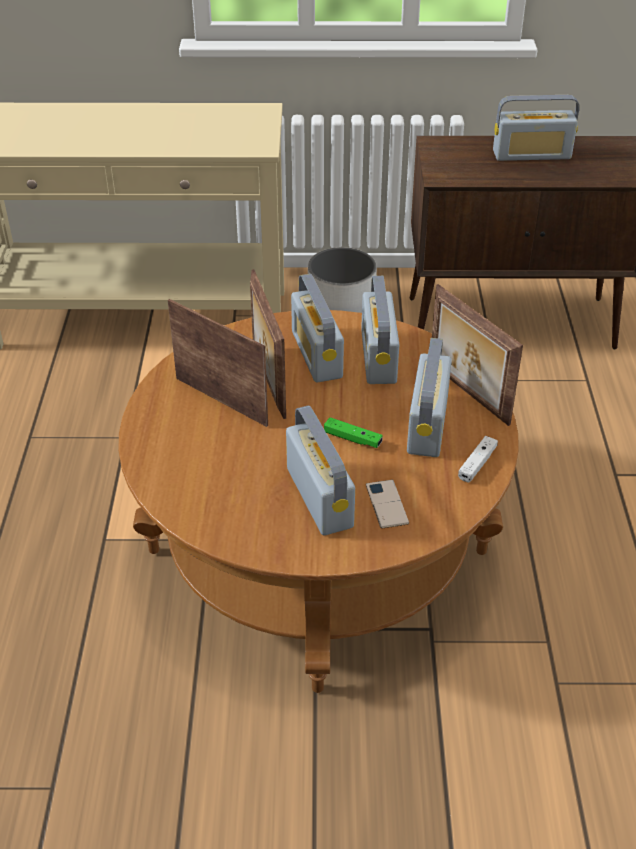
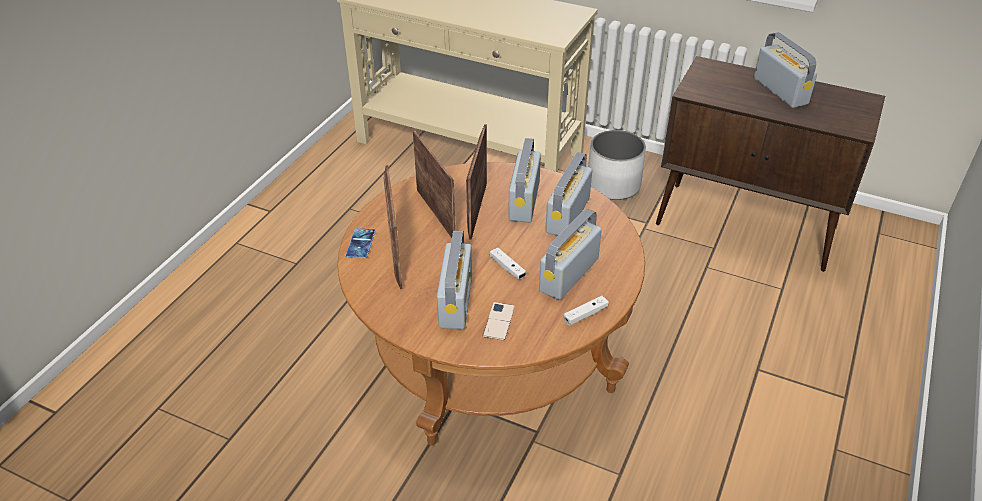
camera: 25 degrees right, 0 degrees up
green game controller [324,417,383,448] -> white game controller [490,247,526,279]
picture frame [432,284,523,426] -> picture frame moved to [384,165,403,289]
radio [493,95,579,161] -> radio turned 135 degrees counterclockwise [754,32,817,108]
none -> phone [346,228,375,258]

